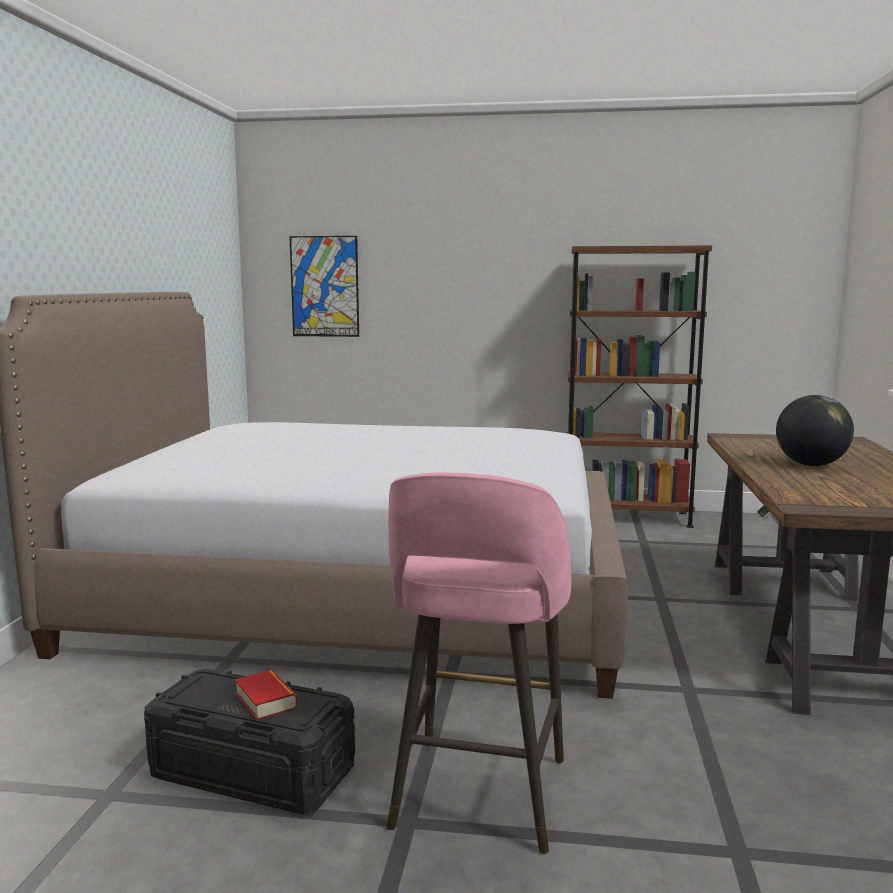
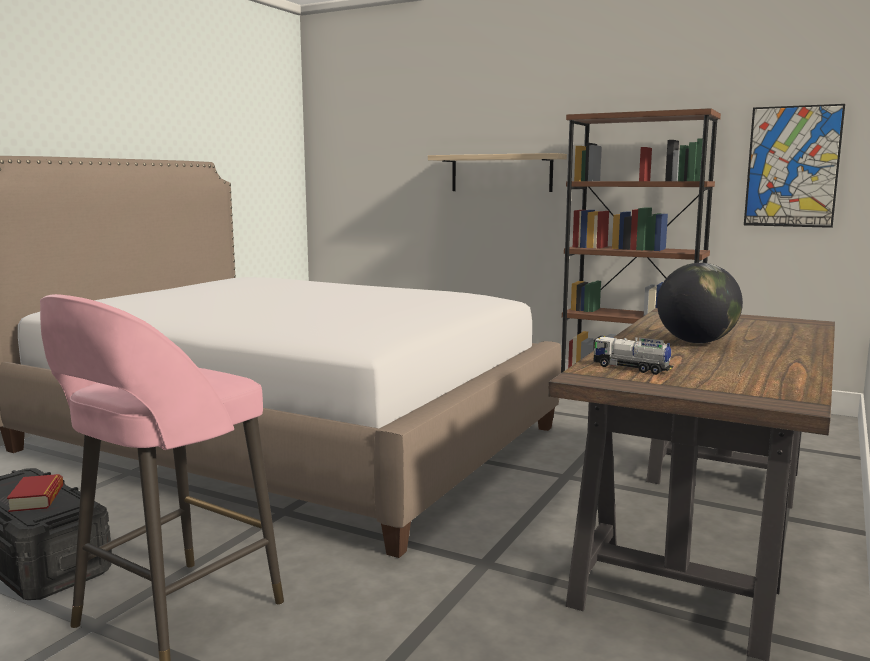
camera: 20 degrees right, 0 degrees up
picture [289,236,359,337] -> picture moved to [744,104,845,228]
none -> shelf [428,153,567,192]
none -> toy truck [593,336,673,375]

